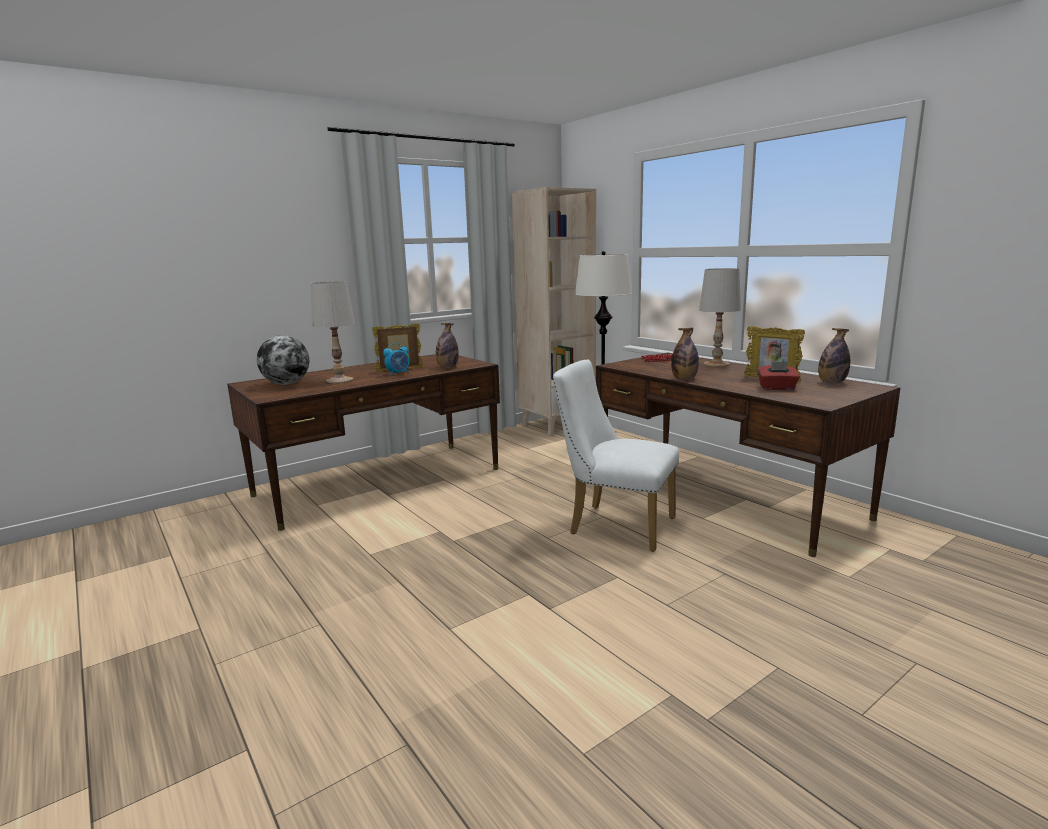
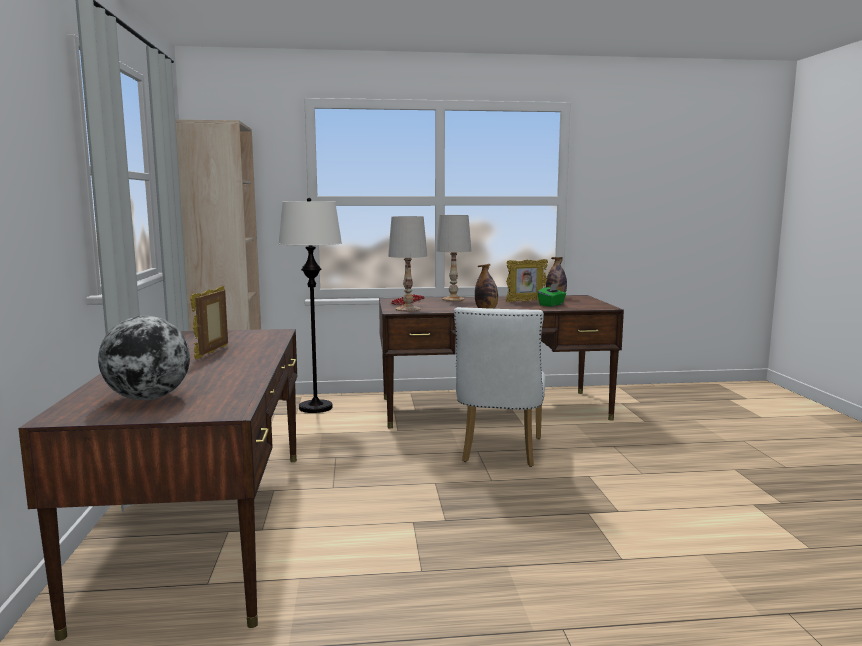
camera: 60 degrees left, 5 degrees down
white table lamp [311,281,355,383] -> white table lamp moved to [388,216,427,312]
alarm clock [383,343,409,376] -> none
bottle [436,323,459,368] -> none
white chair [553,360,680,552] -> white chair turned 45 degrees counterclockwise [454,307,546,467]
red tissue box [758,361,799,390] -> green tissue box [538,283,566,307]

